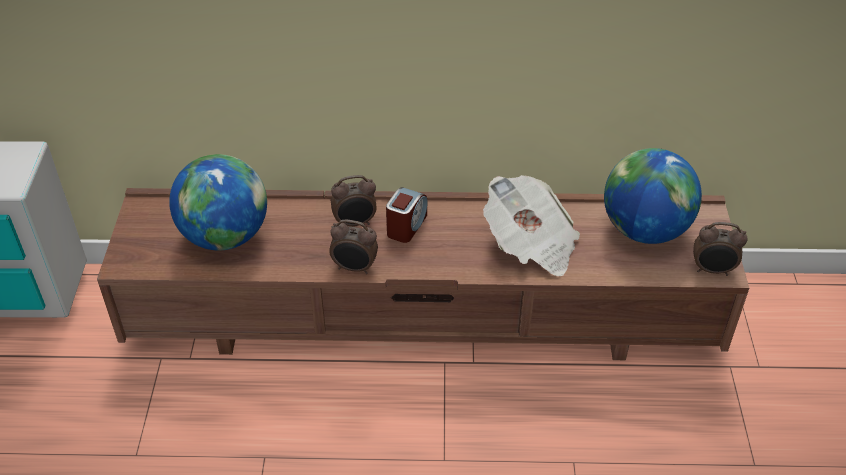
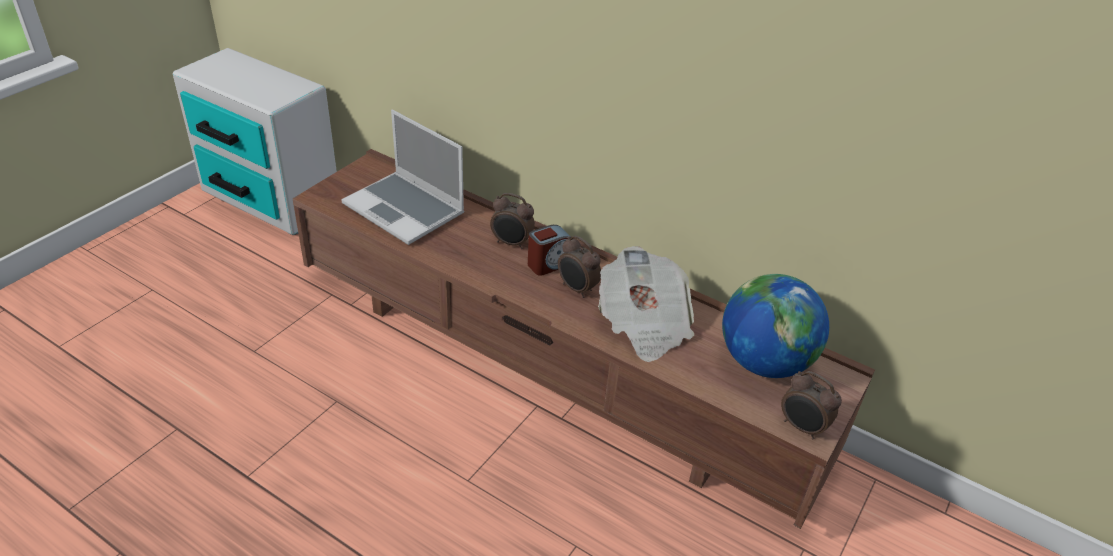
camera: 30 degrees right, 5 degrees down
globe [169,154,267,251] -> laptop [341,110,464,245]
alarm clock [329,220,378,274] -> alarm clock moved to [558,236,601,298]

